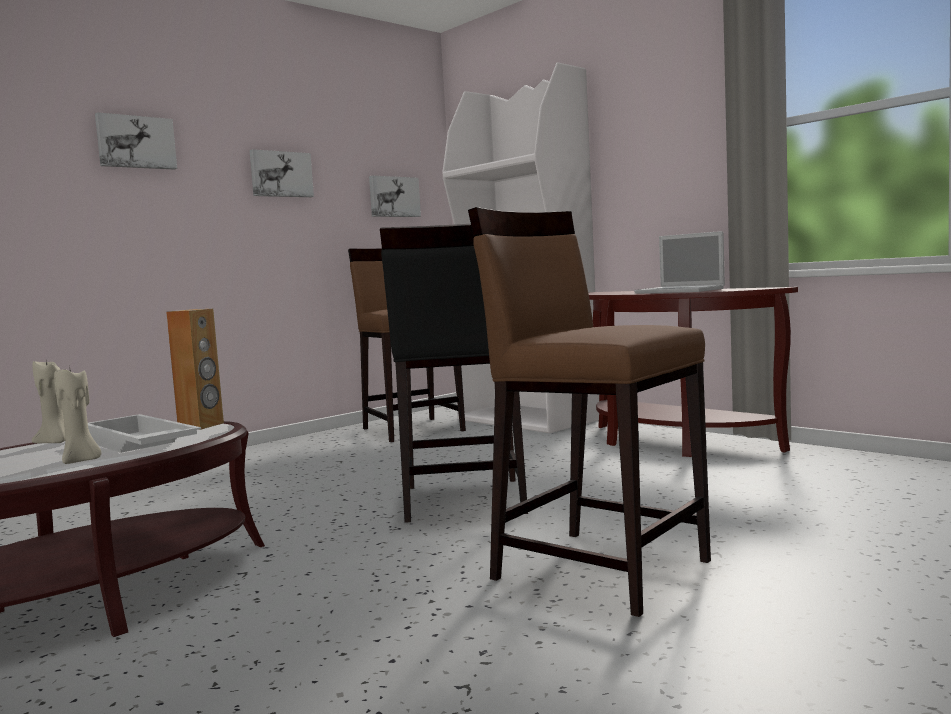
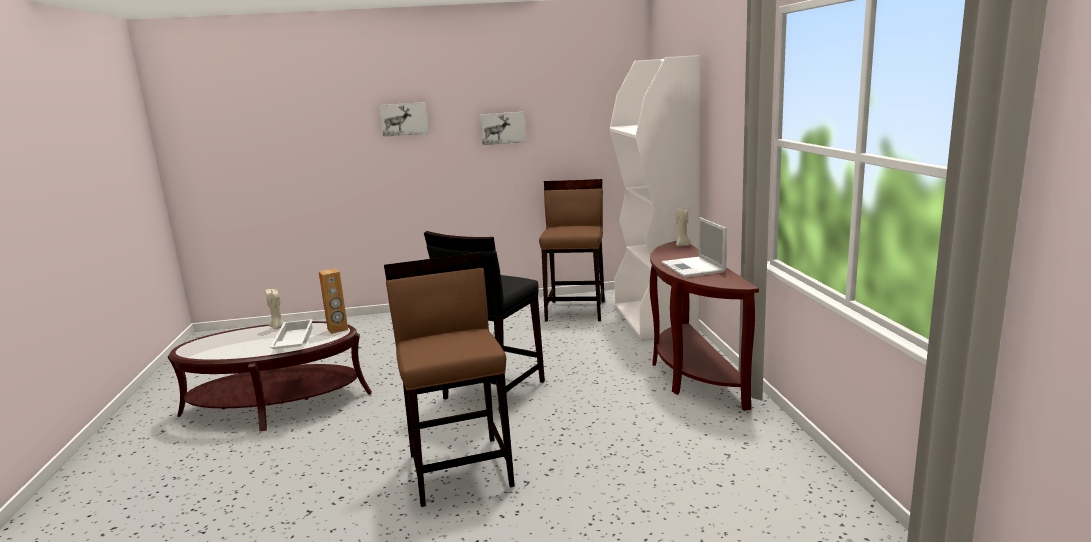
camera: 35 degrees right, 10 degrees up
beige candle [54,365,101,464] -> beige candle moved to [676,208,691,246]
picture [369,176,421,217] -> none

